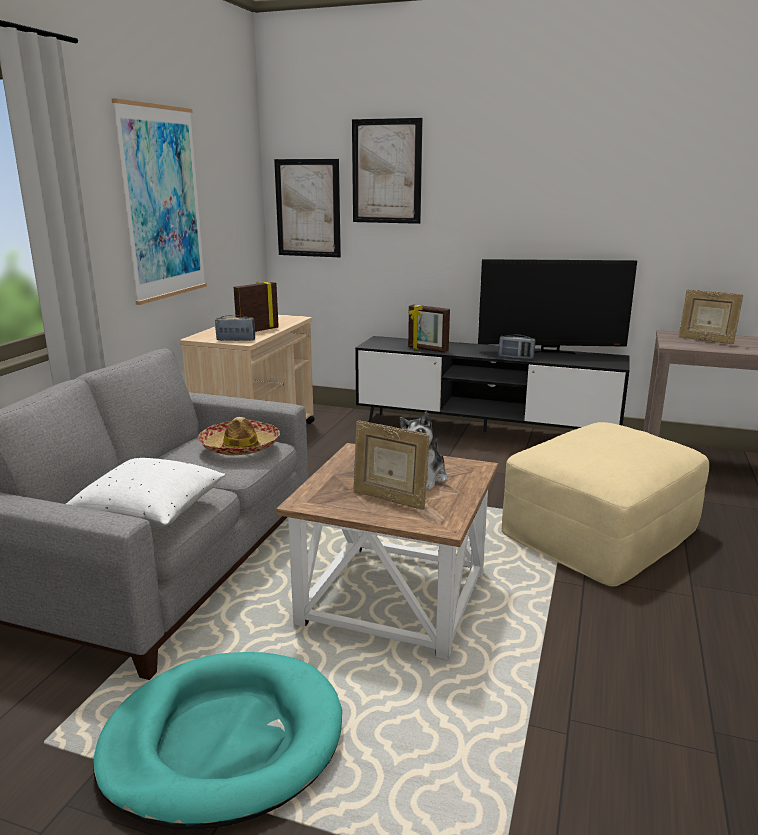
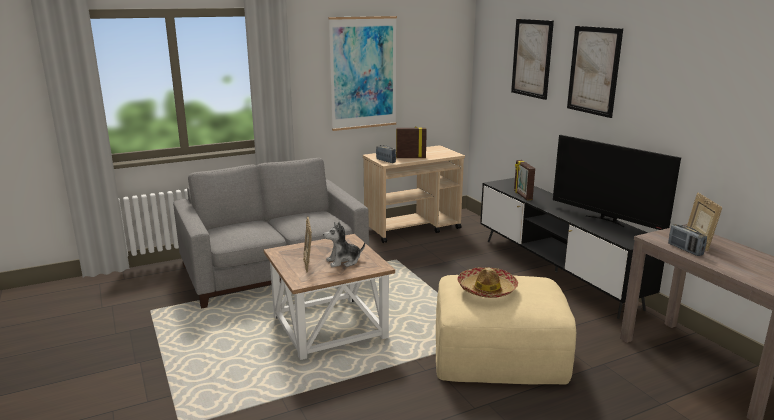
camera: 45 degrees right, 0 degrees up
white pillow [66,458,225,527] -> none
turquoise dog bed [93,652,342,830] -> none
hat [198,417,280,455] -> hat moved to [457,267,518,298]
picture [274,159,341,257] -> picture moved to [567,26,623,118]
radio [499,335,535,359] -> radio moved to [668,224,707,256]

